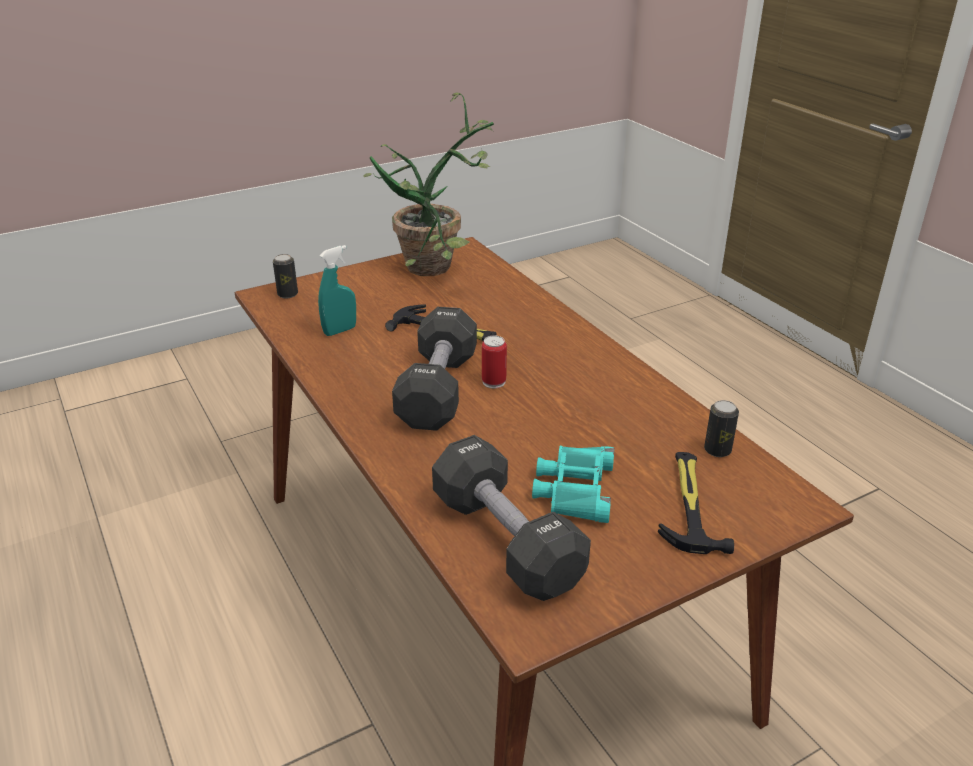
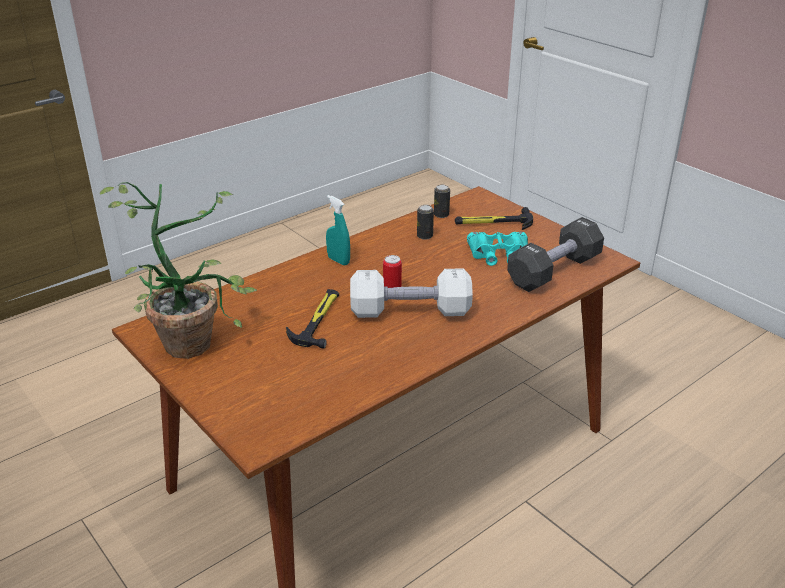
camera: 100 degrees left, 0 degrees up
can [273,254,298,298] -> can moved to [417,205,434,240]
turquoise spray bottle [318,245,356,336] -> turquoise spray bottle moved to [326,195,350,265]
black dumbbell [392,307,477,431] -> white dumbbell [350,268,473,318]

